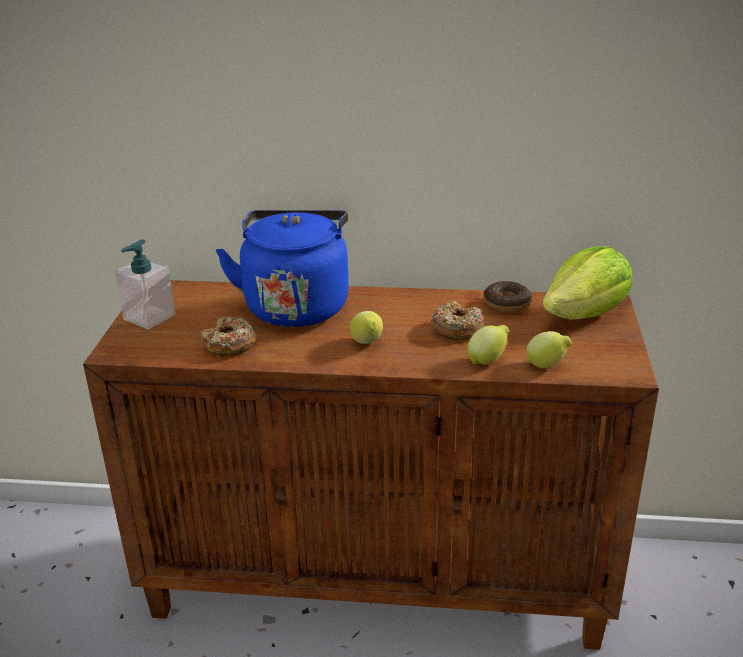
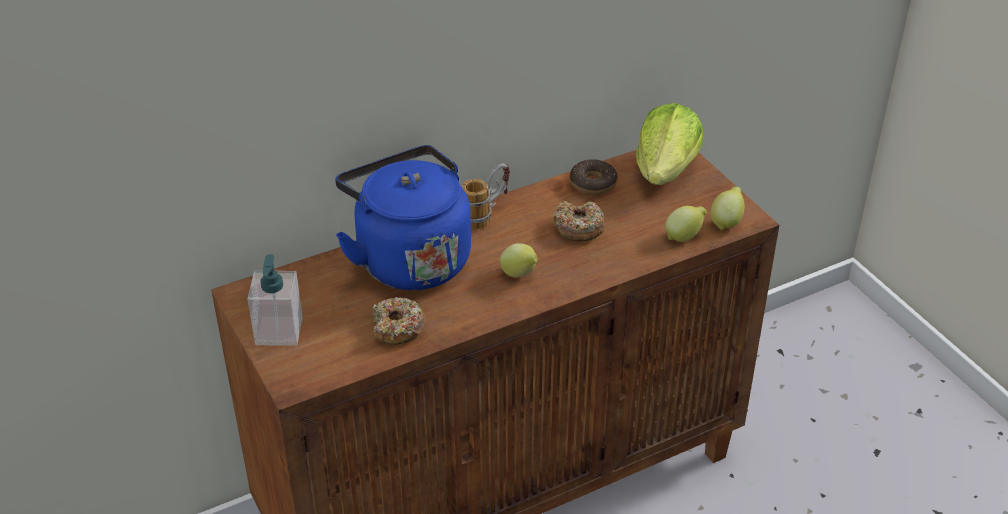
camera: 35 degrees left, 10 degrees up
lemon [467,325,509,365] -> lemon moved to [711,187,744,231]
none -> mug [461,163,510,230]

